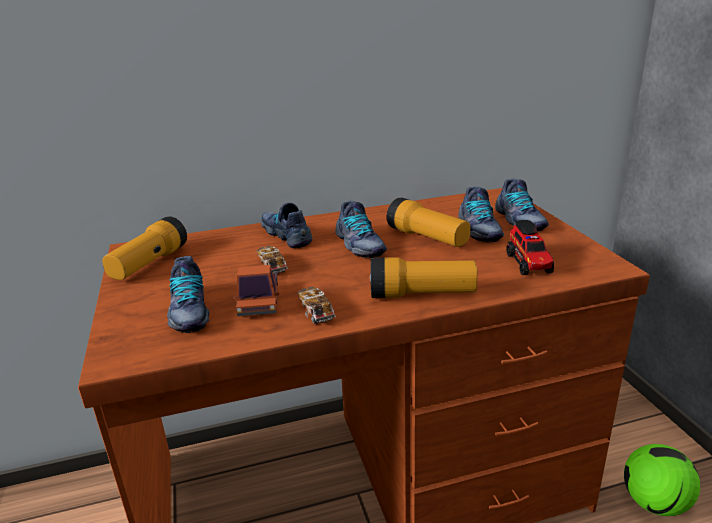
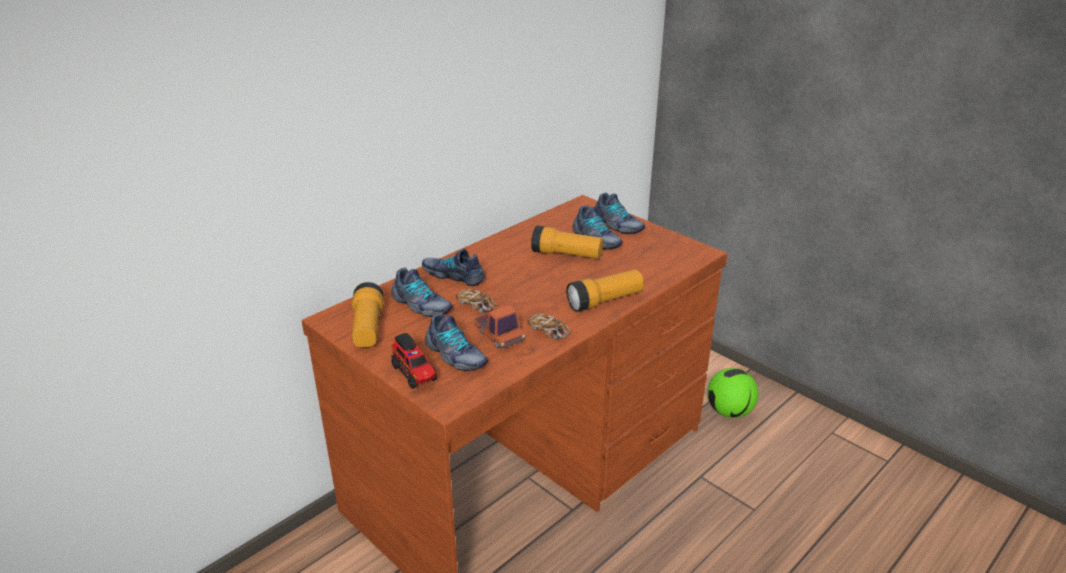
camera: 30 degrees left, 5 degrees up
shoe [335,201,387,258] -> shoe moved to [391,267,453,317]
toy truck [506,220,554,275] -> toy truck moved to [391,333,437,389]

